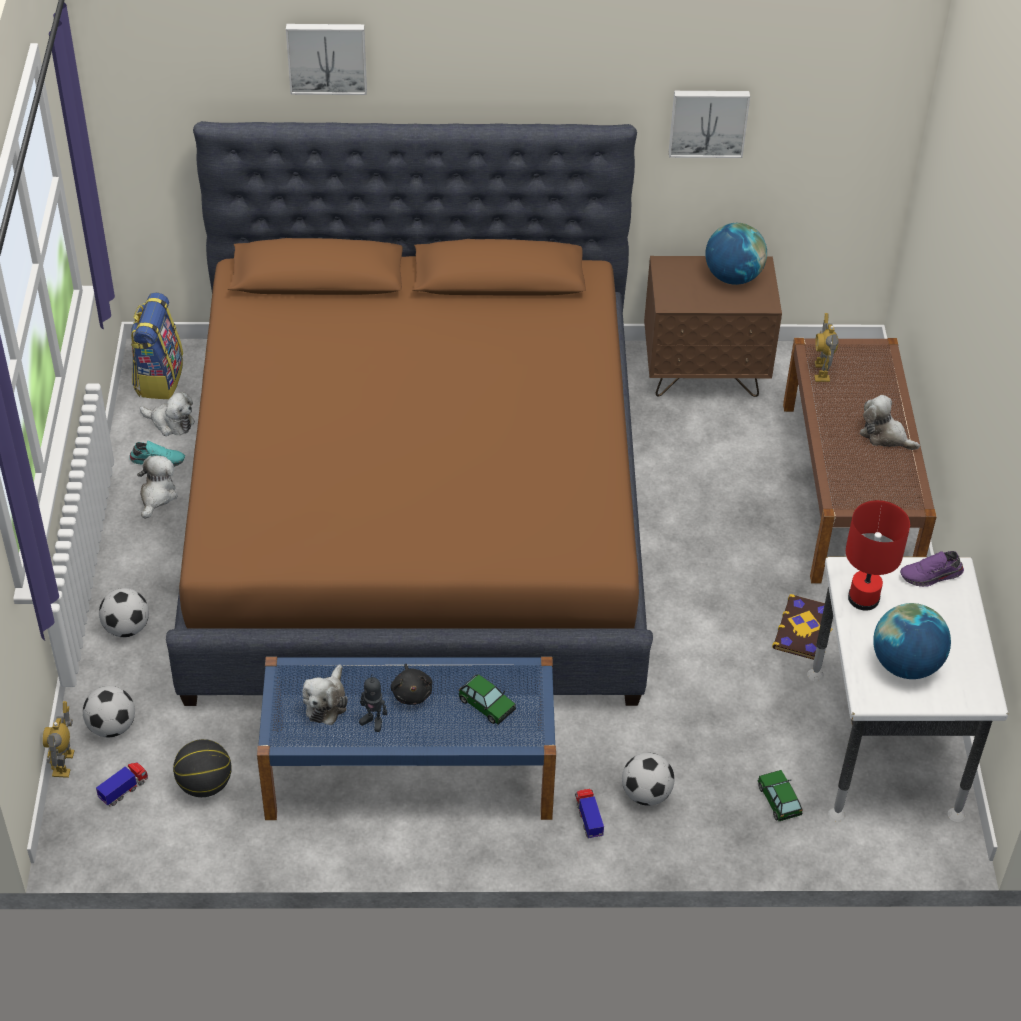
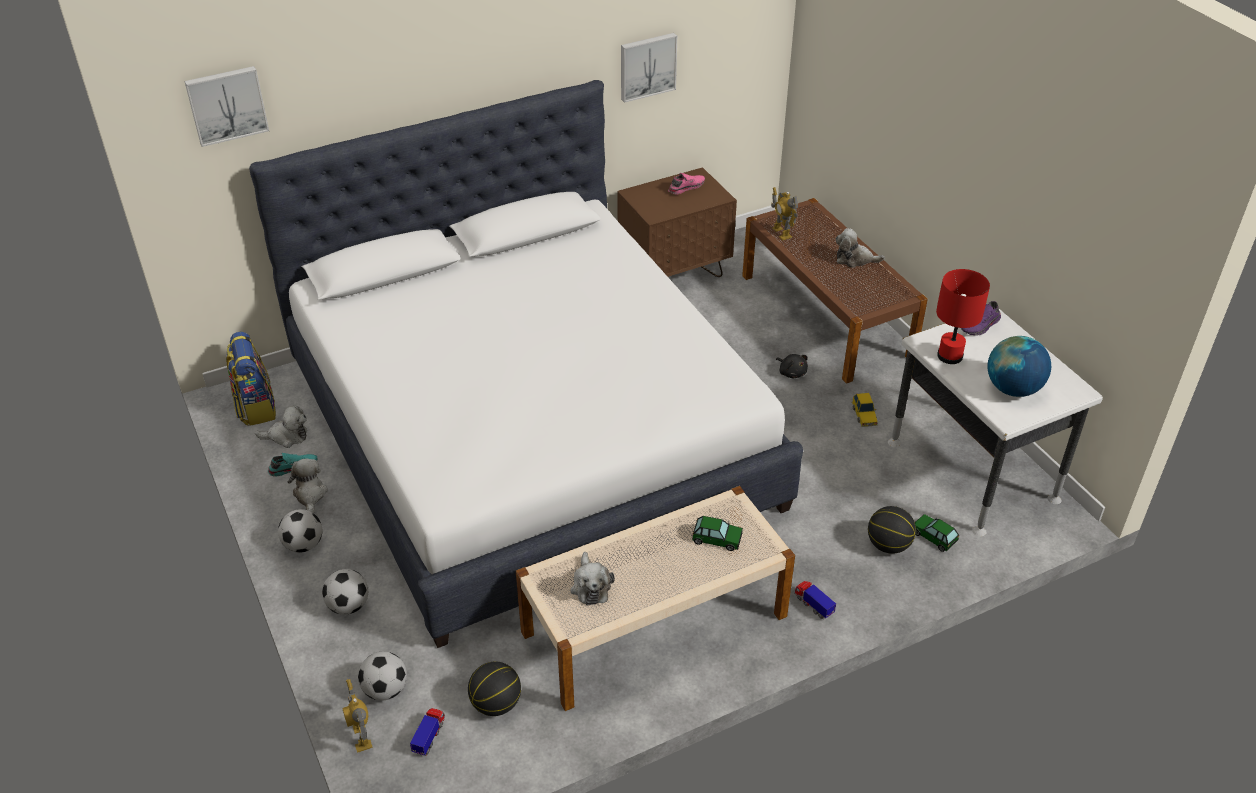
camera: 25 degrees left, 5 degrees down
brown bed [166,121,653,706] -> white bed [249,80,803,648]
blue bench [257,657,556,820] -> beige bench [516,486,795,711]
picture [286,24,367,95] -> picture moved to [184,66,269,147]
toy robot [359,674,387,732] -> none
black plush toy [391,664,433,705] -> black plush toy moved to [776,354,808,378]
football [622,753,674,806] -> football moved to [278,509,322,553]
globe [705,223,767,285] -> pink shoe [668,173,705,194]
book [772,594,833,660] -> toy car [852,393,878,427]
none -> basketball [868,506,916,554]

